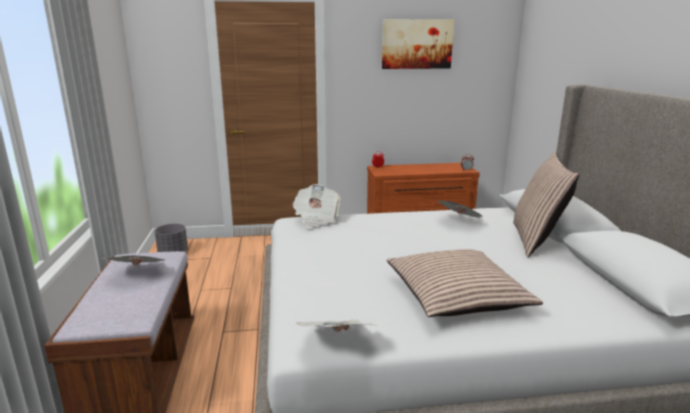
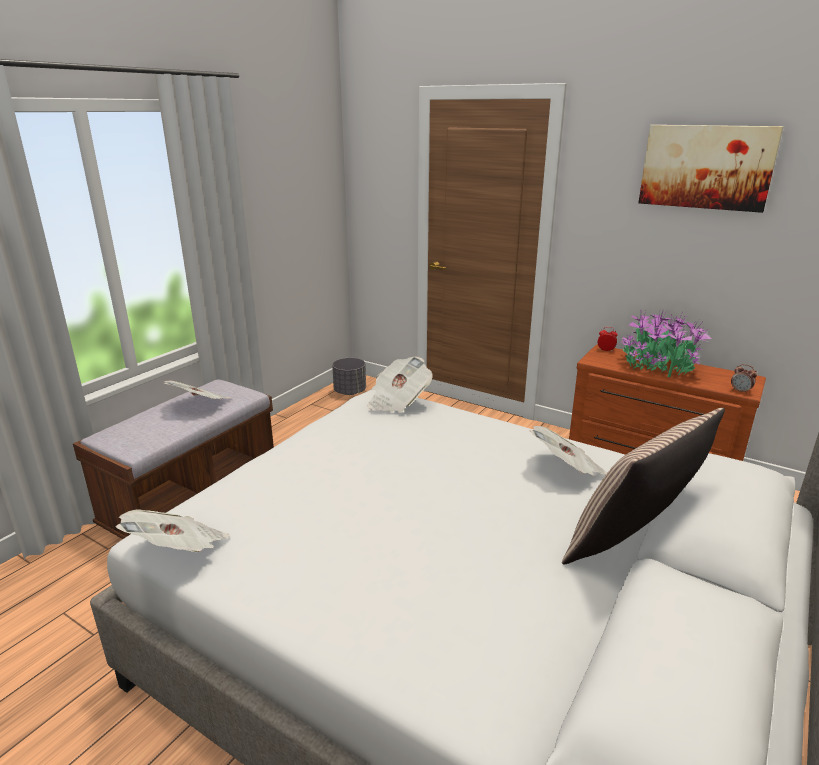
camera: 40 degrees right, 5 degrees up
pillow [387,249,543,317] -> none
none -> potted plant [620,309,712,377]

